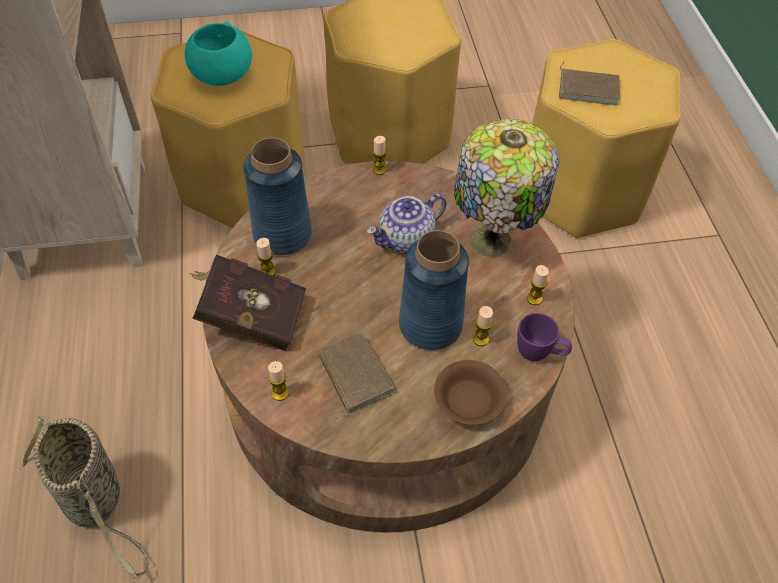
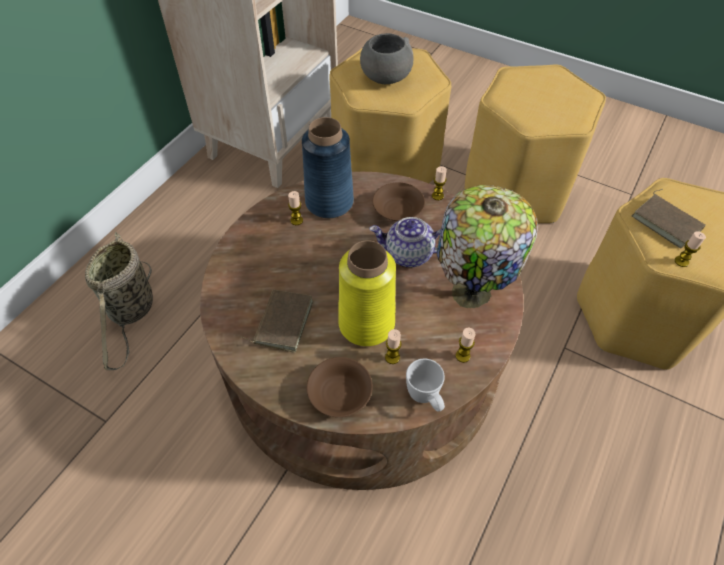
camera: 40 degrees right, 0 degrees up
turquoise bowl [185,21,252,86] -> grey bowl [360,33,413,84]
red book [189,255,306,351] -> none
candle [268,361,289,401] -> candle moved to [675,231,706,267]
blue vase [399,230,469,350] -> yellow vase [338,240,396,346]
purple mug [517,313,572,361] -> white mug [406,359,445,412]
none -> brown bowl [372,183,425,221]

